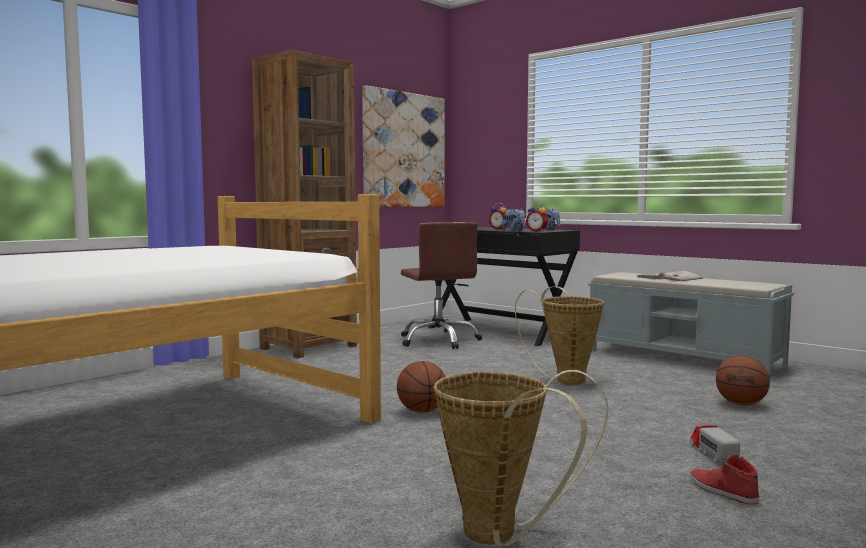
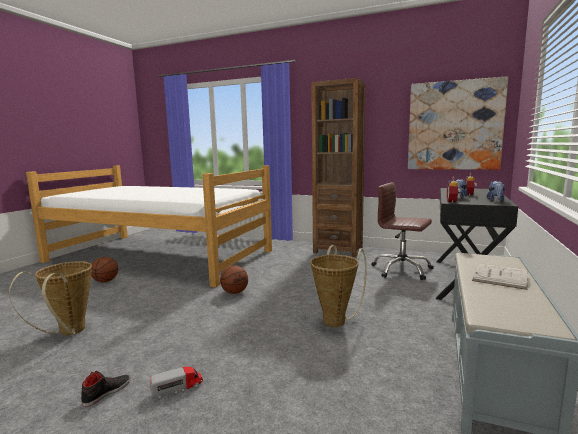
camera: 70 degrees right, 5 degrees up
brown office chair [401,222,482,349] -> brown office chair turned 75 degrees clockwise [371,182,434,280]
red shoe [690,454,760,504] -> black shoe [81,371,131,407]
basketball [716,356,770,405] -> basketball moved to [91,257,118,282]

